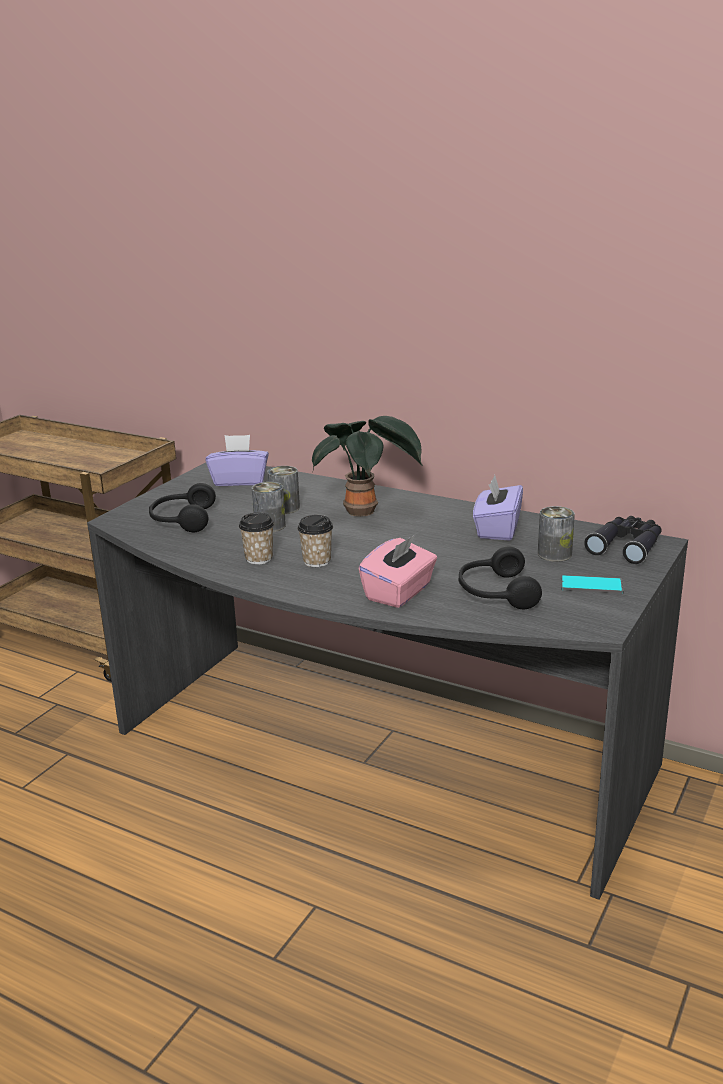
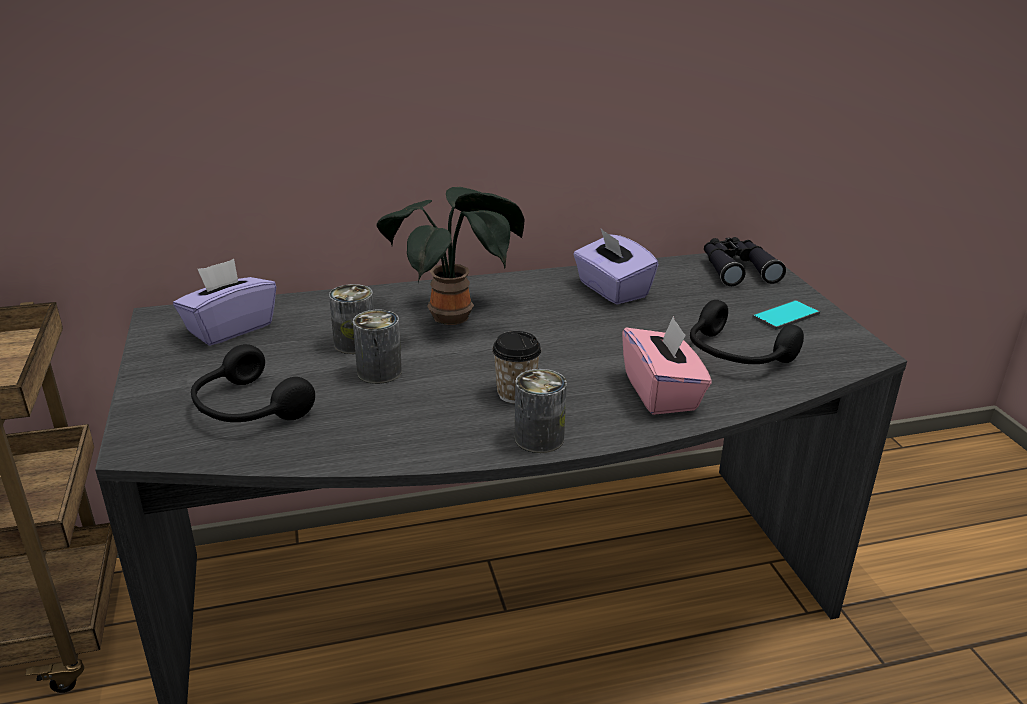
camera: 45 degrees left, 5 degrees up
cup [239,512,274,565] -> none
can [538,506,575,562] -> can moved to [515,369,567,453]

